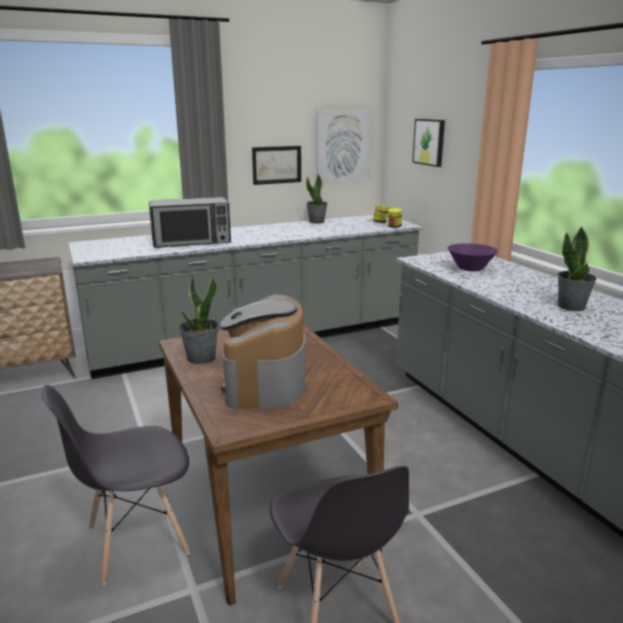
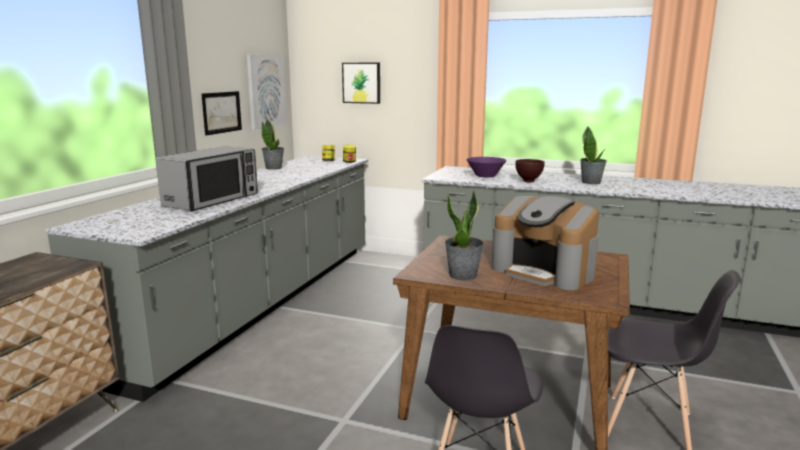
camera: 45 degrees left, 5 degrees down
none -> brown bowl [515,159,545,182]

